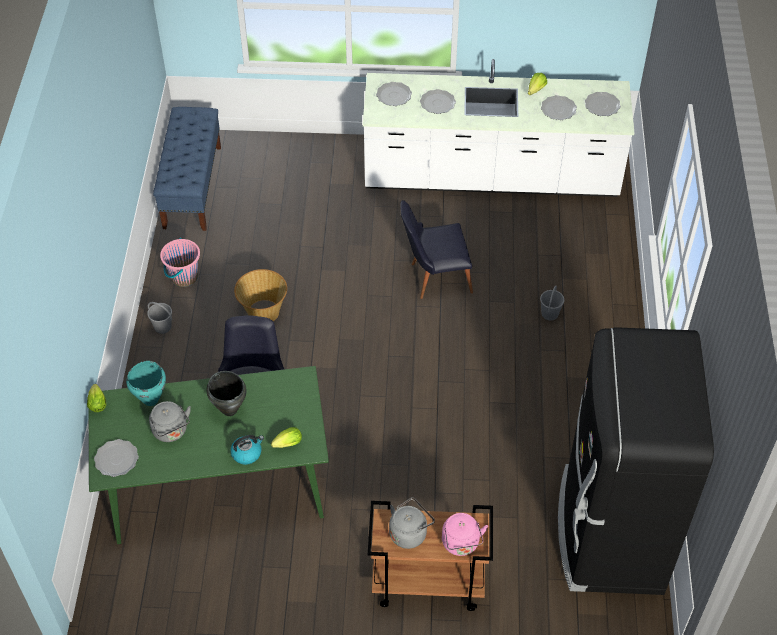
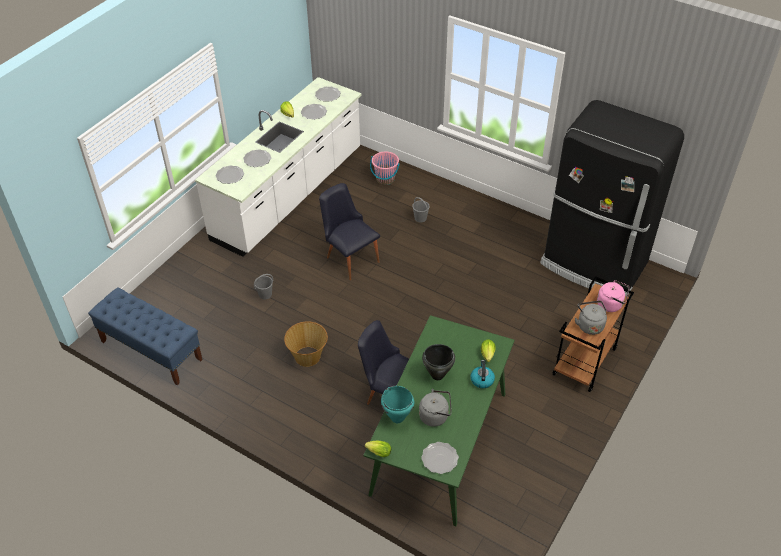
camera: 60 degrees left, 5 degrees down
grey bucket [147,302,172,334] -> grey bucket moved to [254,274,273,299]
pink bucket [160,238,200,287] -> pink bucket moved to [370,151,400,185]
black chair [400,200,473,299] -> black chair turned 120 degrees clockwise [319,183,380,280]

